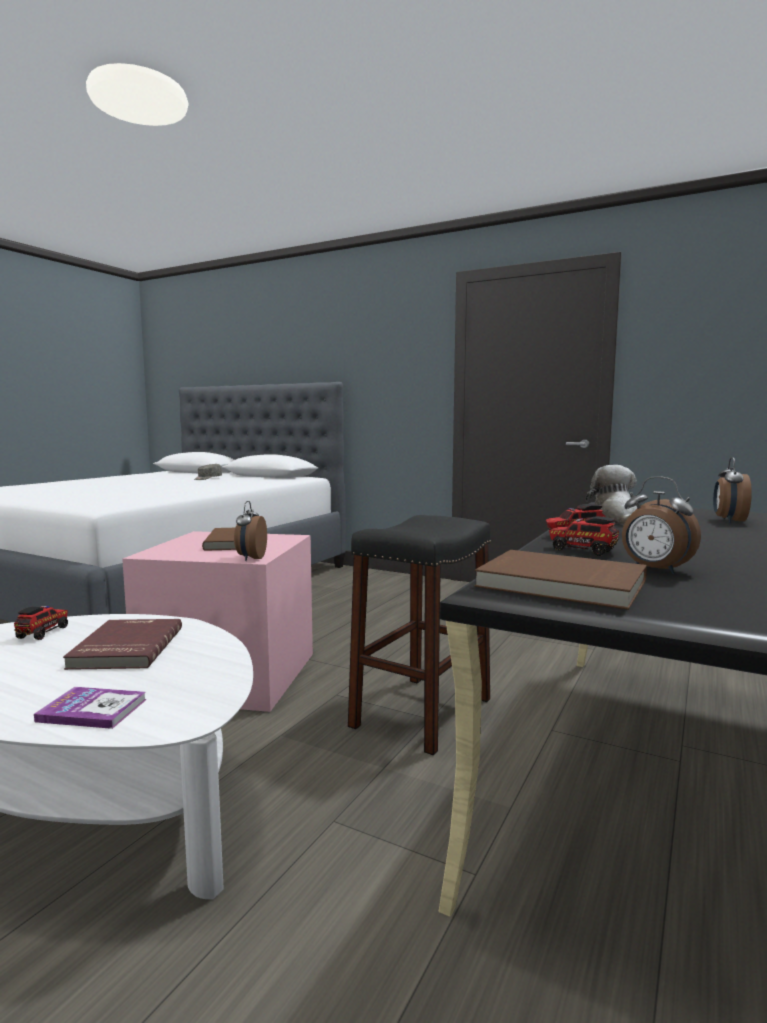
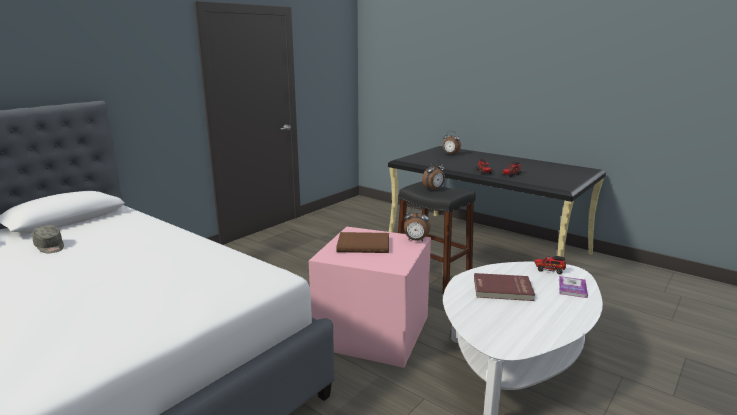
camera: 80 degrees left, 10 degrees up
toy truck [14,606,68,640] -> toy truck moved to [534,256,566,274]
brown book [475,550,647,610] -> none
plush toy [585,465,637,525] -> none
alarm clock [622,476,701,574] -> alarm clock moved to [422,160,445,190]

